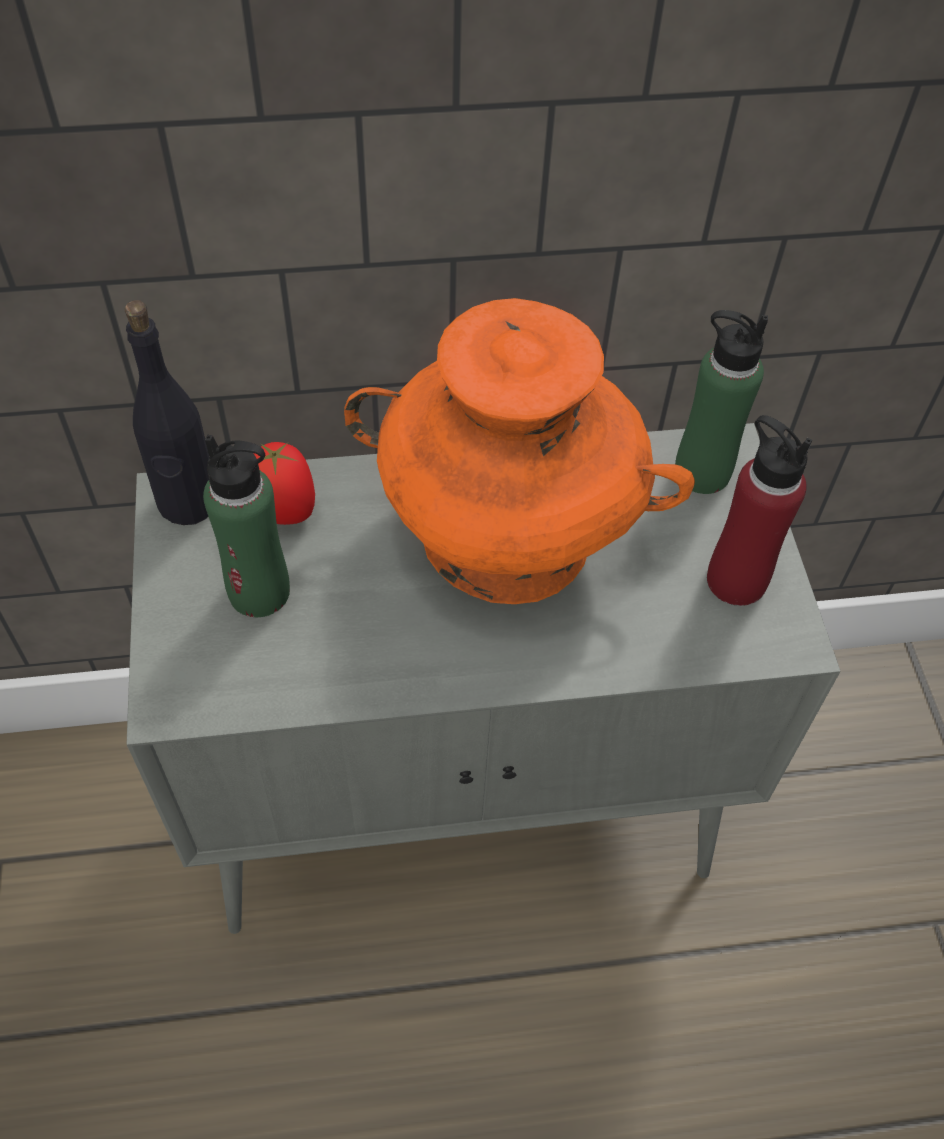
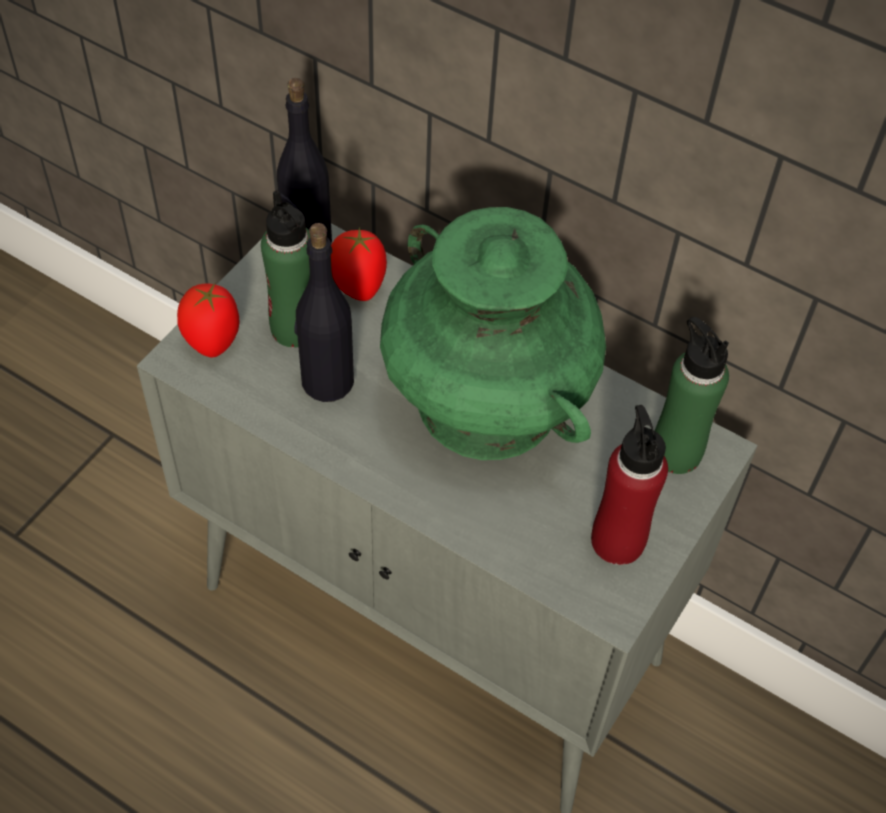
camera: 40 degrees right, 0 degrees up
orange vase [344,298,695,604] -> green vase [380,207,606,460]
none -> tomato [177,283,240,358]
none -> black bottle [294,223,354,402]

